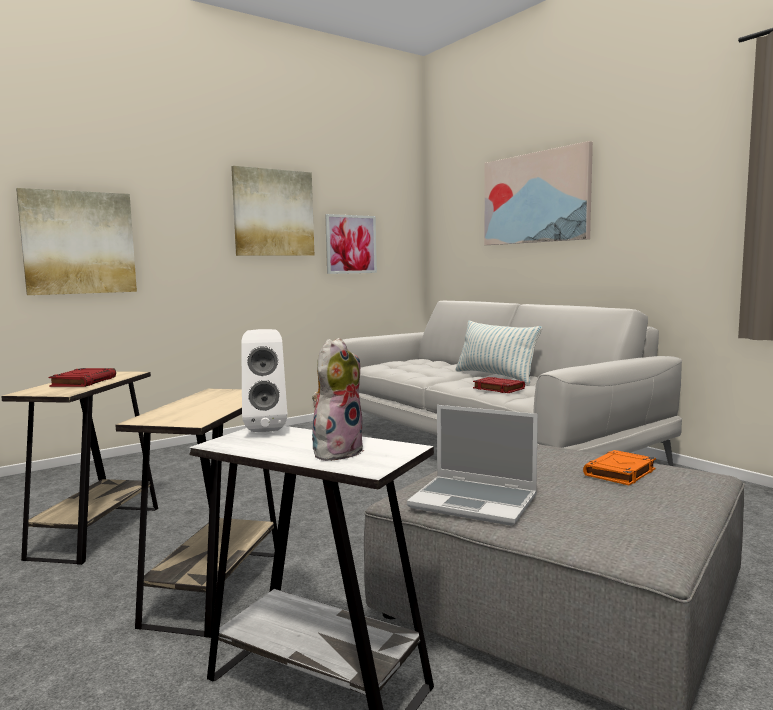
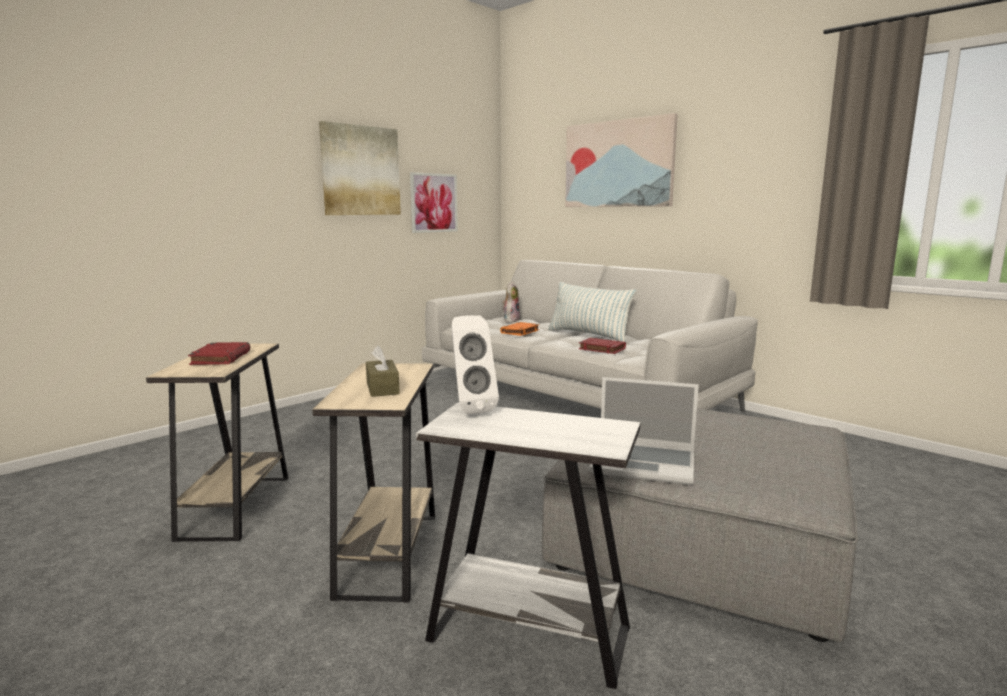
camera: 10 degrees left, 5 degrees up
picture [16,188,137,295] -> none
plush toy [312,338,364,461] -> plush toy moved to [502,282,520,322]
orange book [583,450,656,485] -> orange book moved to [500,322,539,336]
none -> brown tissue box [366,345,400,397]

